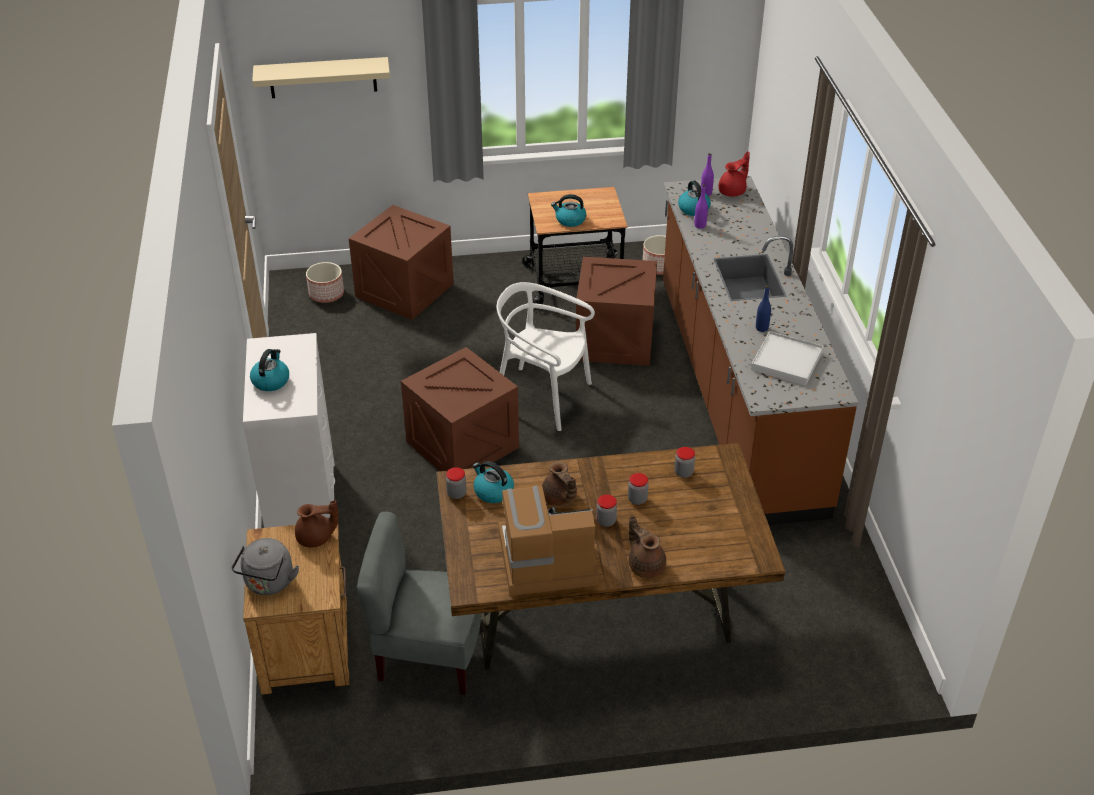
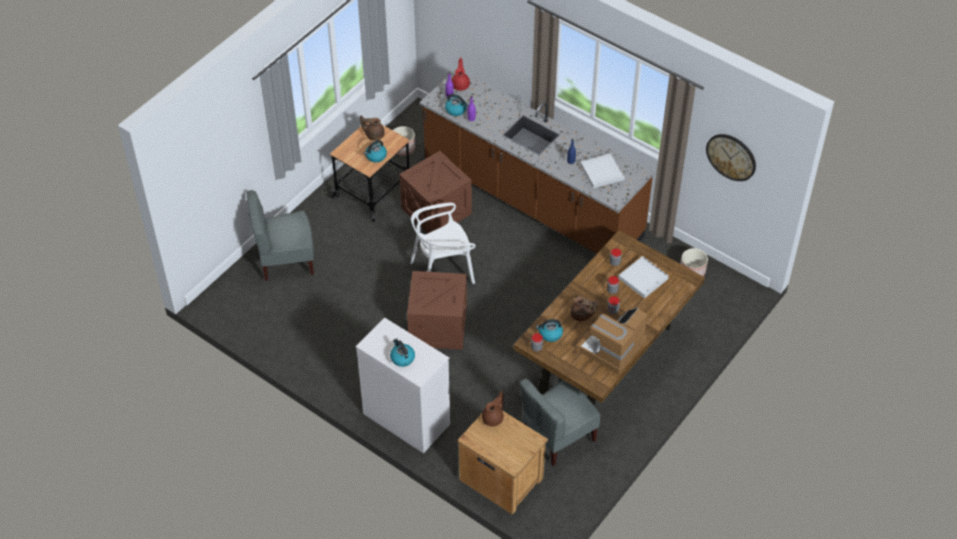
camera: 45 degrees left, 10 degrees up
grey kettle [232,538,299,595] -> none
beige shelf [252,57,390,98] -> none
planter [306,262,344,303] -> planter moved to [681,248,708,276]
crate [349,205,454,320] -> grey chair [246,190,314,281]
brown teapot [628,515,666,578] -> brown teapot moved to [360,116,385,140]
none -> white tray [618,256,669,298]
none -> wall clock [706,134,756,181]

